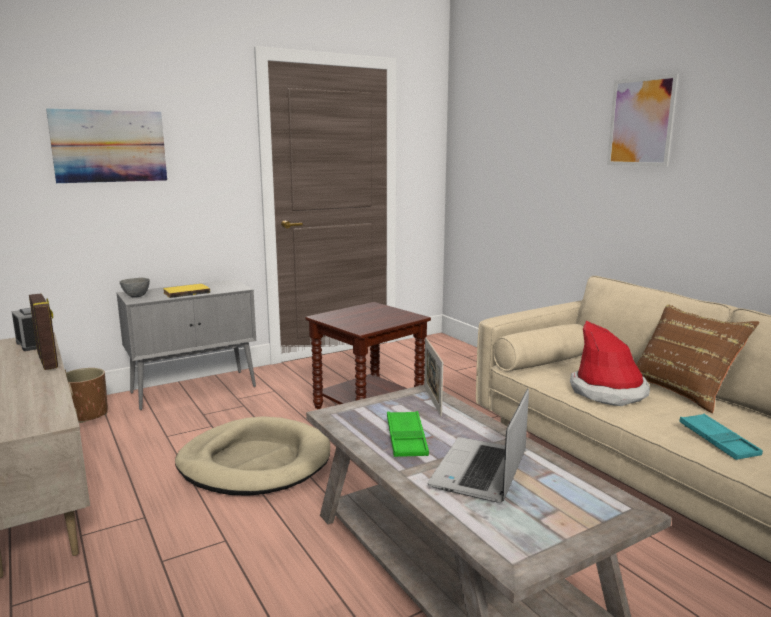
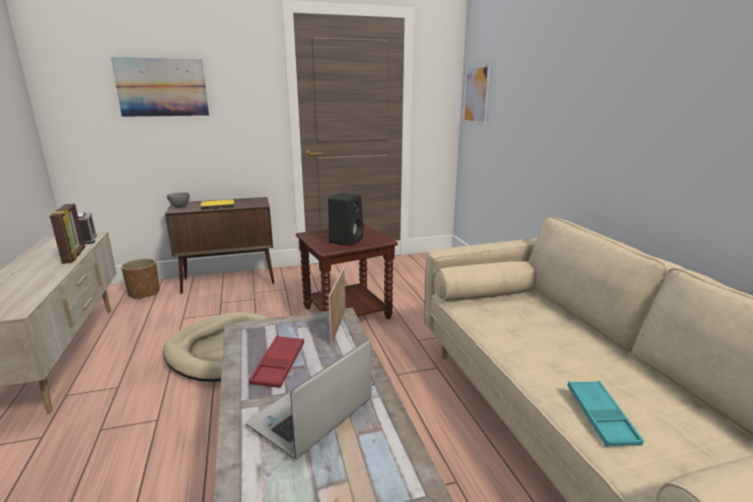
camera: 15 degrees right, 5 degrees up
grey cabinet [117,279,256,410] -> brown cabinet [165,197,275,294]
green tray [387,411,429,457] -> red tray [249,335,304,388]
hat [570,321,650,406] -> none
picture [607,73,679,167] -> picture moved to [463,64,490,125]
brown pillow [636,305,760,413] -> none
none -> black speaker [328,193,364,246]

